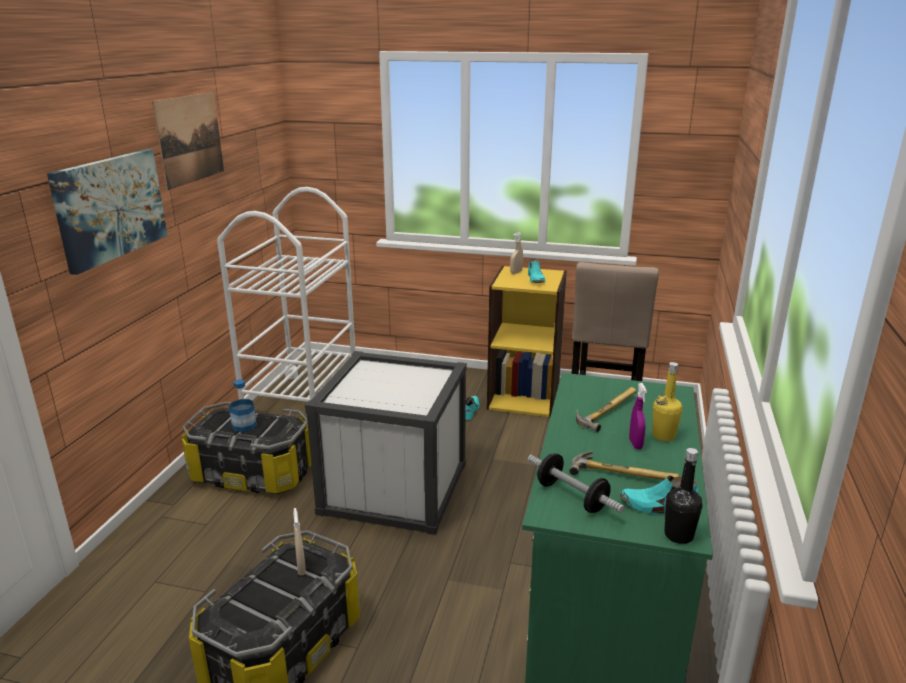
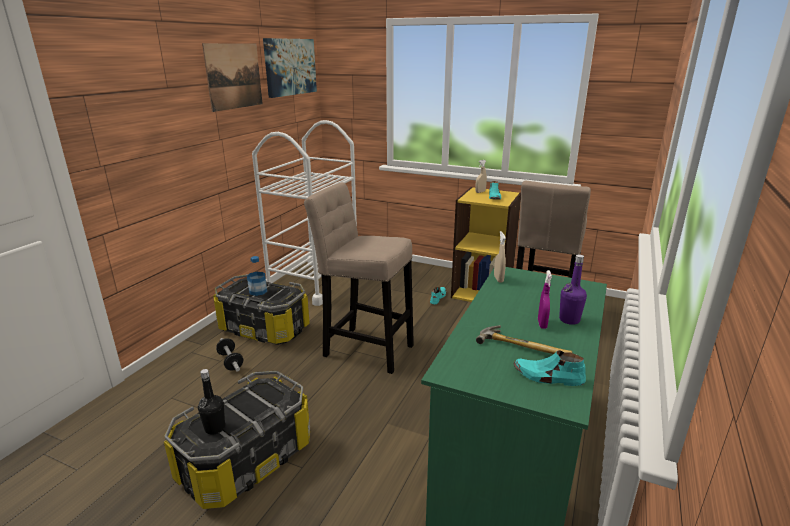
camera: 10 degrees right, 0 degrees up
picture [47,149,167,275] -> picture moved to [263,38,317,98]
beige spray bottle [293,508,306,575] -> beige spray bottle moved to [494,231,506,283]
white storage box [305,351,467,535] -> beige stool [304,182,414,374]
dumbbell [527,453,624,513] -> dumbbell moved to [216,338,243,372]
hammer [576,387,637,432] -> none
yellow bottle [652,362,682,441] -> purple bottle [559,255,587,325]
black bottle [664,448,702,544] -> black bottle moved to [198,369,225,435]

